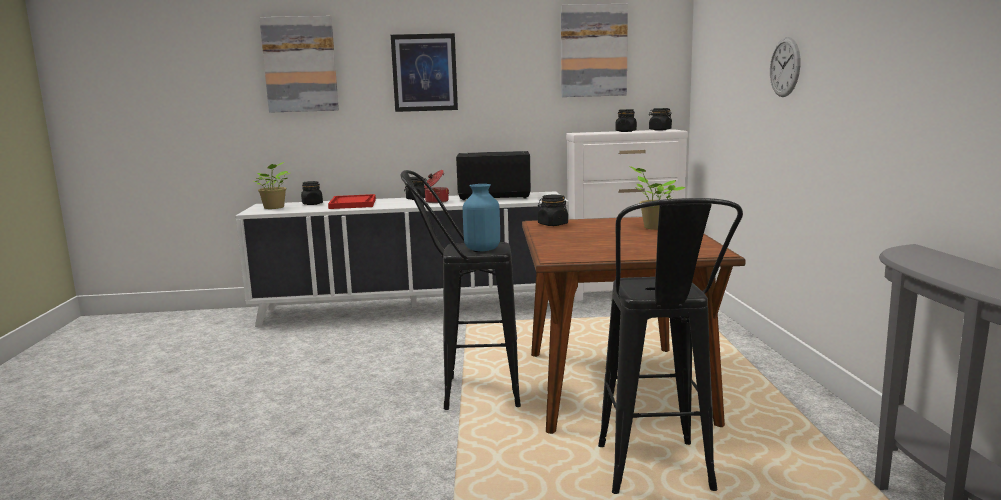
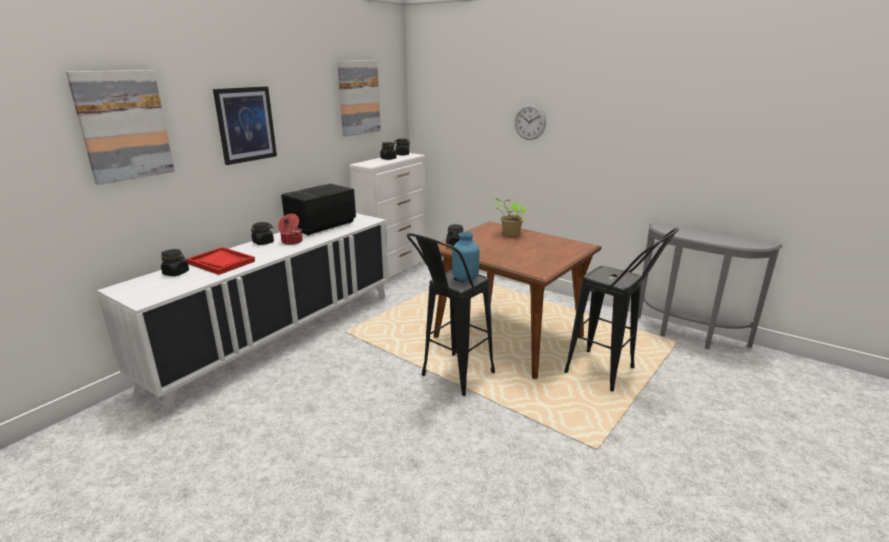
camera: 50 degrees left, 10 degrees up
potted plant [254,162,290,209] -> none

